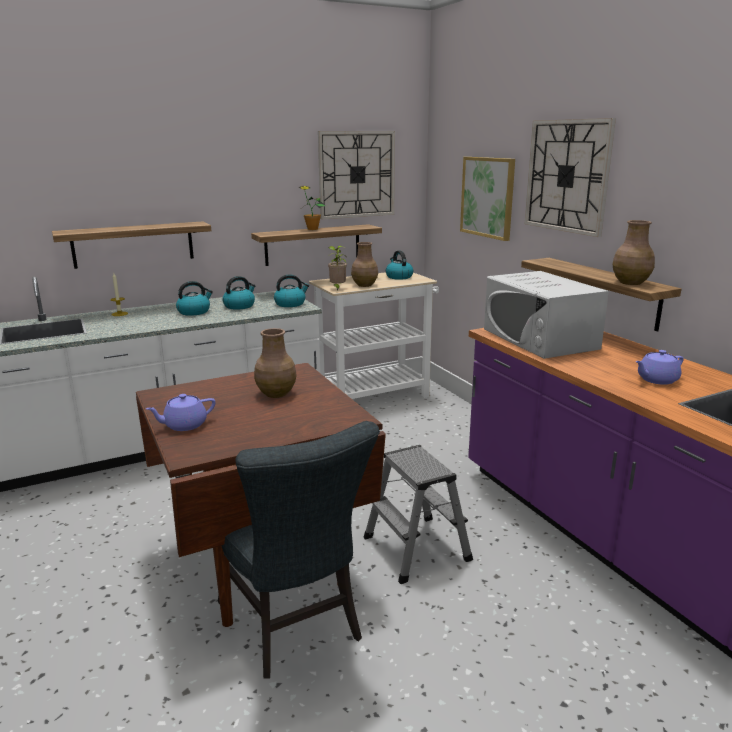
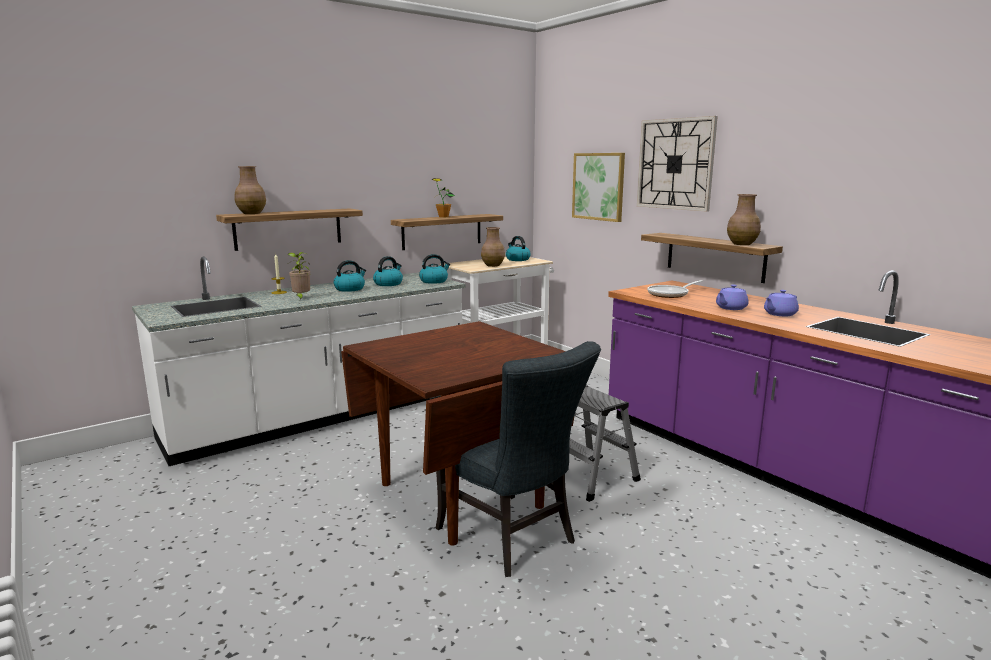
camera: 10 degrees left, 5 degrees down
purple teapot [146,394,216,431] -> purple teapot moved to [716,285,749,310]
brown vase [254,328,296,398] -> brown vase moved to [234,166,266,214]
wall clock [318,131,395,219] -> none
potted plant [328,246,347,290] -> potted plant moved to [288,252,310,300]
white microwave [484,271,609,359] -> frying pan [647,280,703,298]

